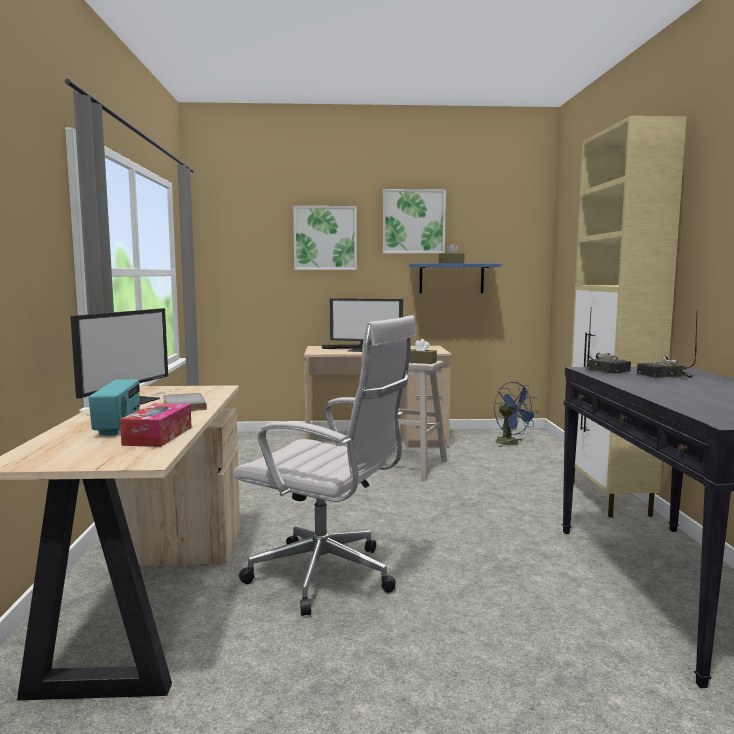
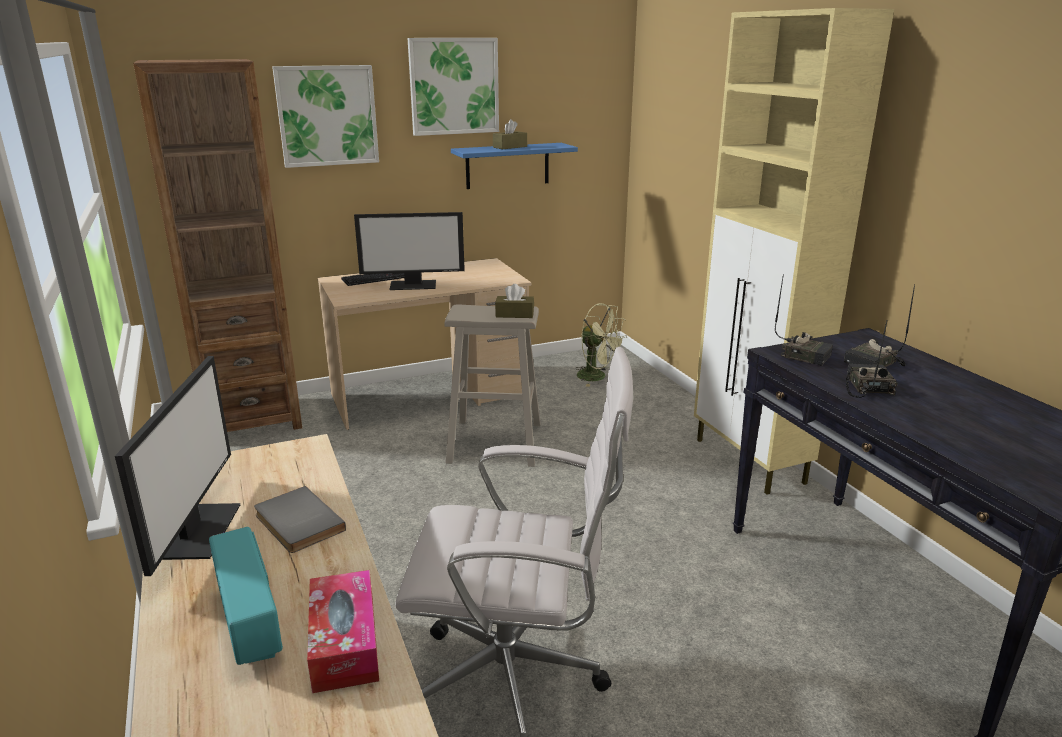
camera: 20 degrees left, 15 degrees up
blue fan [494,382,538,447] -> green fan [575,303,627,387]
none -> brown bookcase [133,59,302,432]
none -> radio [846,321,898,398]

